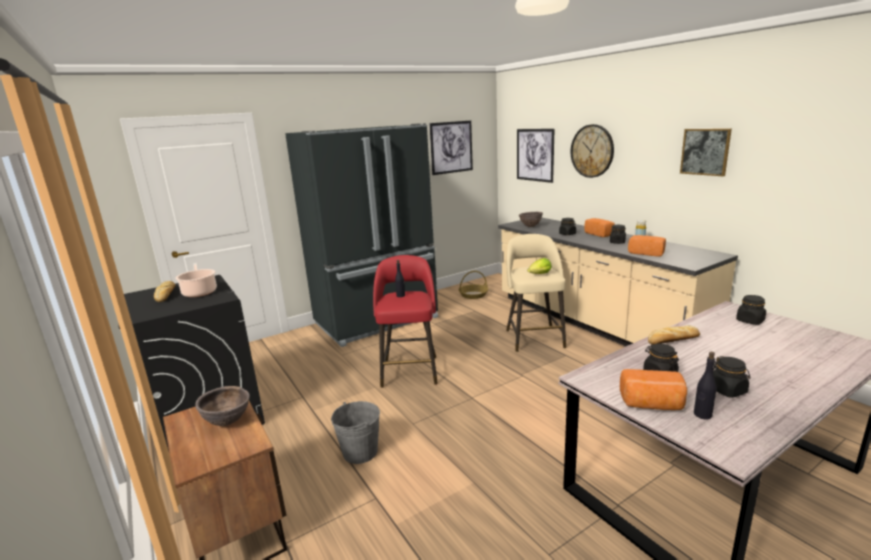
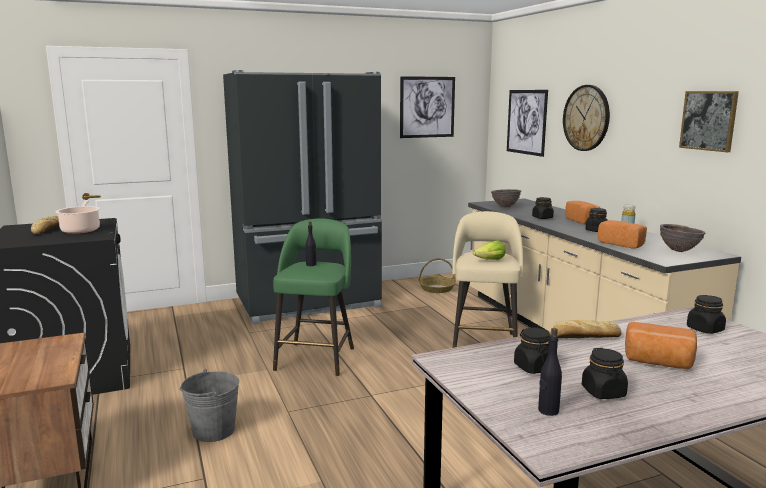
camera: 10 degrees right, 5 degrees down
brown bowl [195,386,250,426] -> brown bowl moved to [660,224,705,252]
red stool [373,255,438,388] -> green stool [273,218,354,376]
bread [620,369,687,410] -> bread moved to [625,322,697,369]

